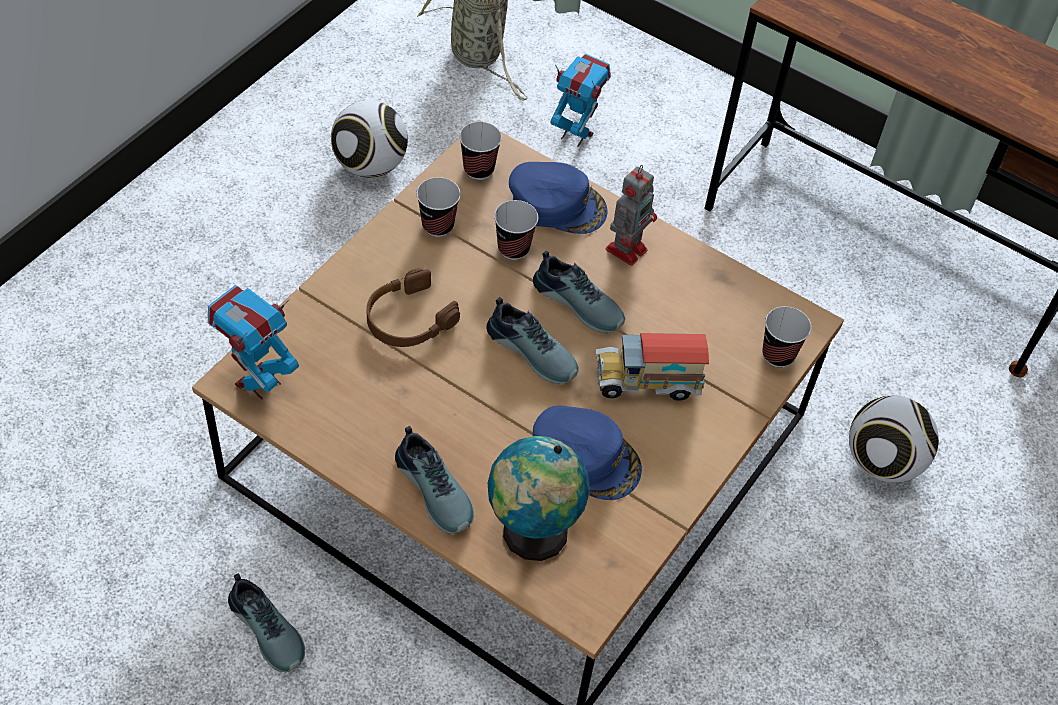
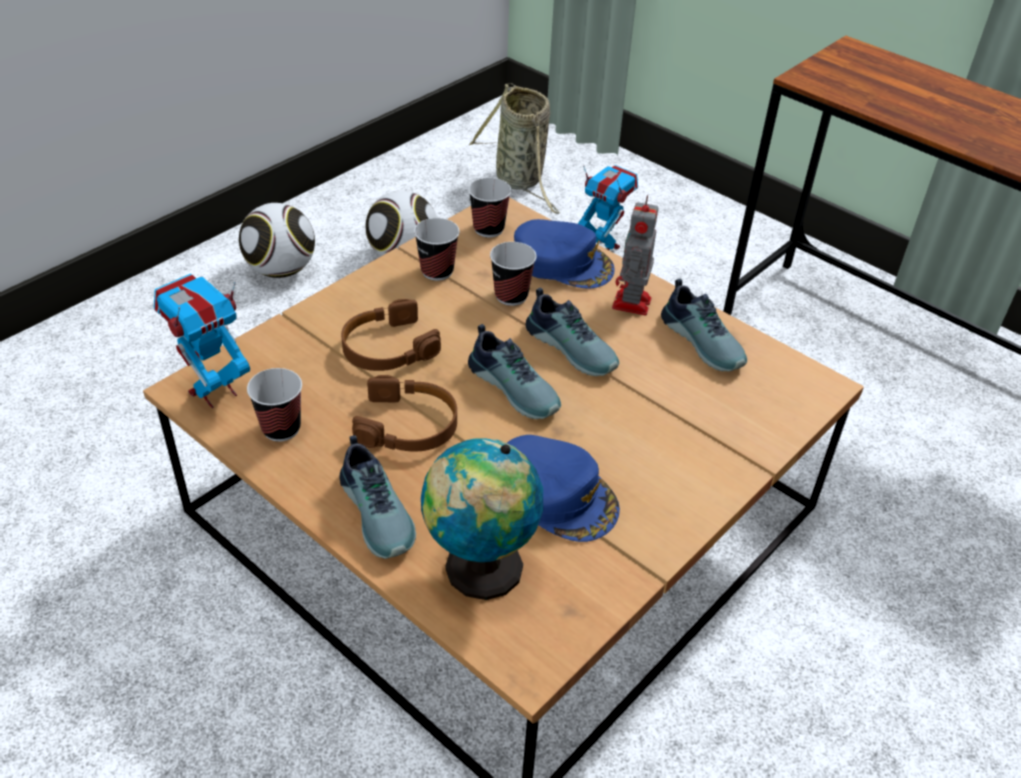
camera: 10 degrees right, 10 degrees down
shoe [228,573,305,672] -> shoe moved to [661,279,747,372]
toy truck [596,333,709,401] -> none
toy robot [605,165,657,266] -> toy robot turned 150 degrees clockwise [612,195,658,315]
cup [762,306,811,368] -> cup moved to [247,368,302,442]
football [849,396,939,483] -> football moved to [239,203,315,278]
none -> brown headphones [352,375,457,452]

